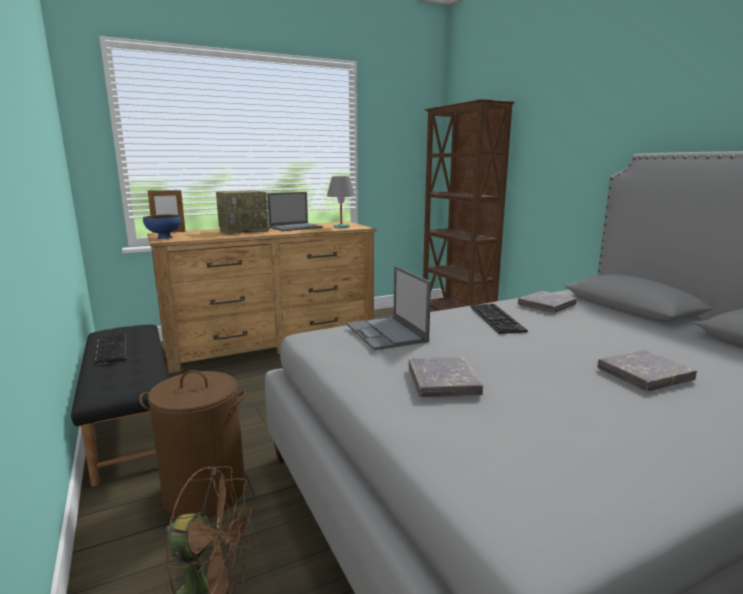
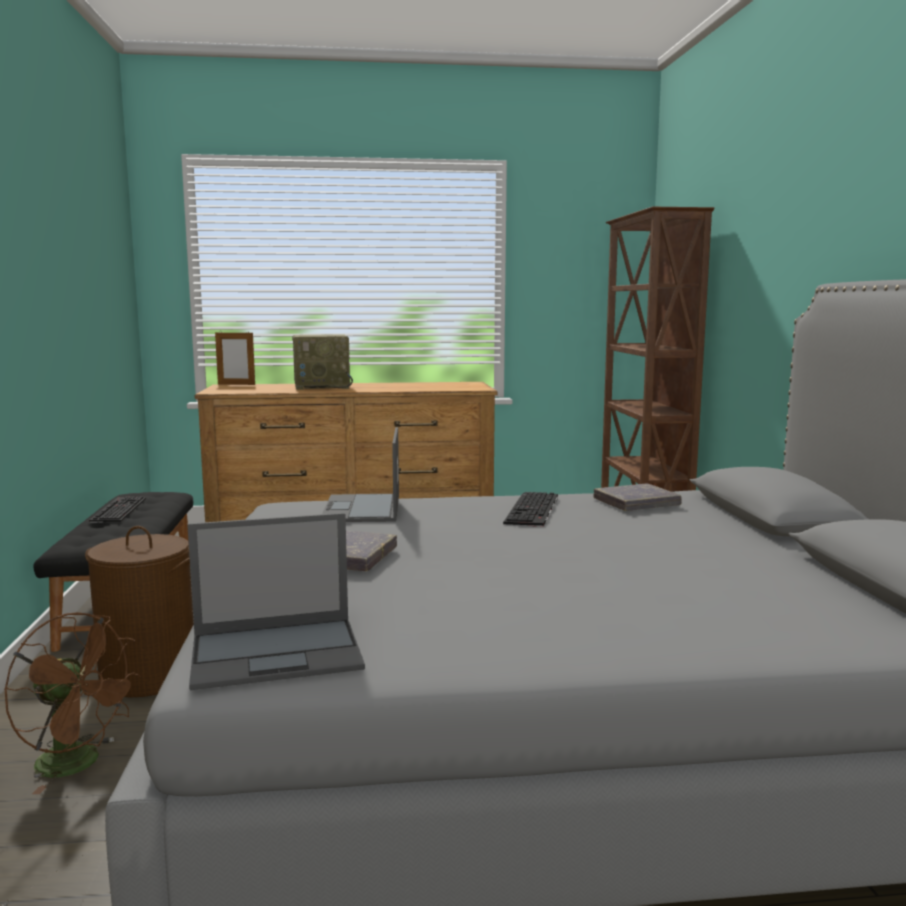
camera: 20 degrees right, 5 degrees down
blue bowl [143,215,181,239] -> none
laptop [267,192,323,231] -> laptop moved to [187,513,365,690]
grey table lamp [327,176,355,228] -> none
grey book [597,350,697,391] -> none

